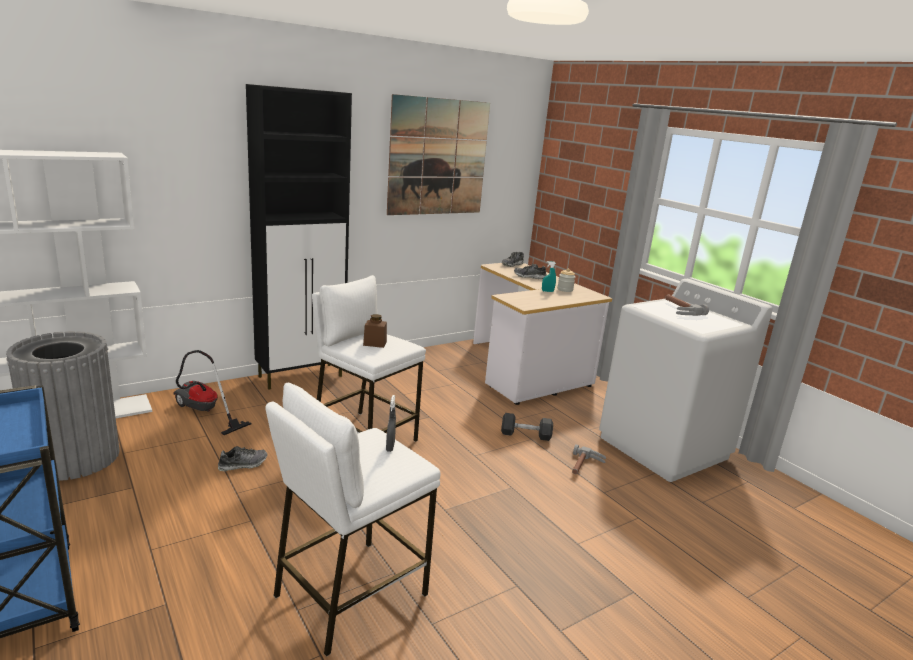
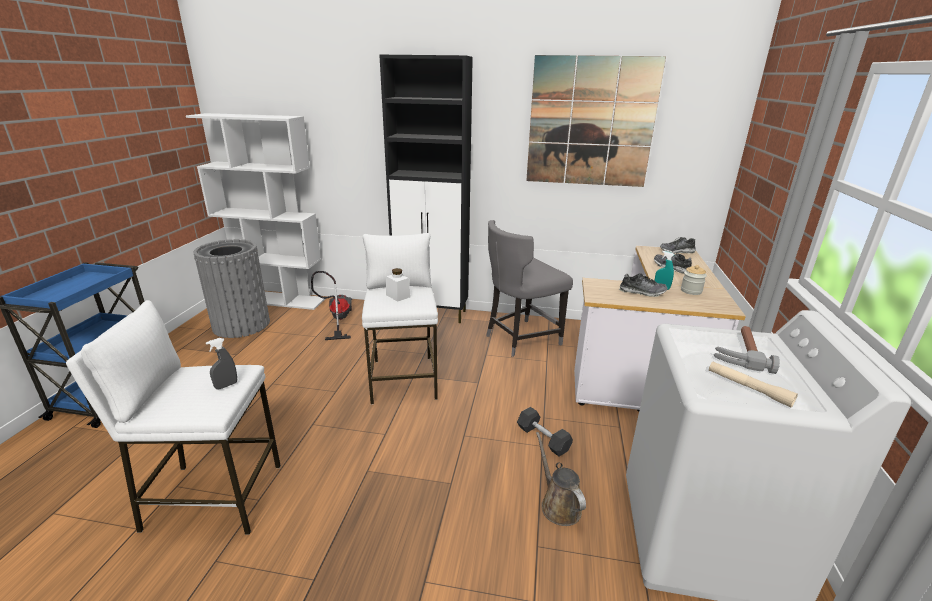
camera: 45 degrees right, 5 degrees up
shoe [218,446,268,471] -> shoe moved to [619,273,667,297]
brown jar [363,314,387,348] -> white jar [386,268,411,302]
hammer [572,444,606,474] -> brown watering can [536,432,586,526]
none -> grey chair [486,220,573,357]
none -> beige flashlight [709,361,798,407]

